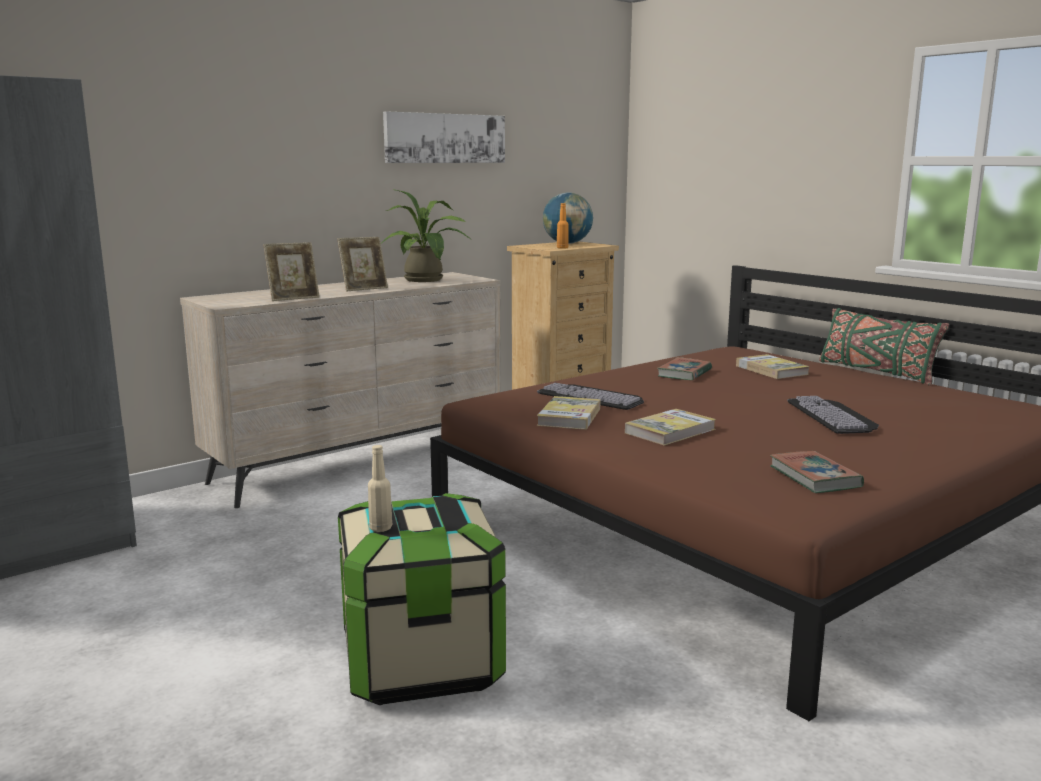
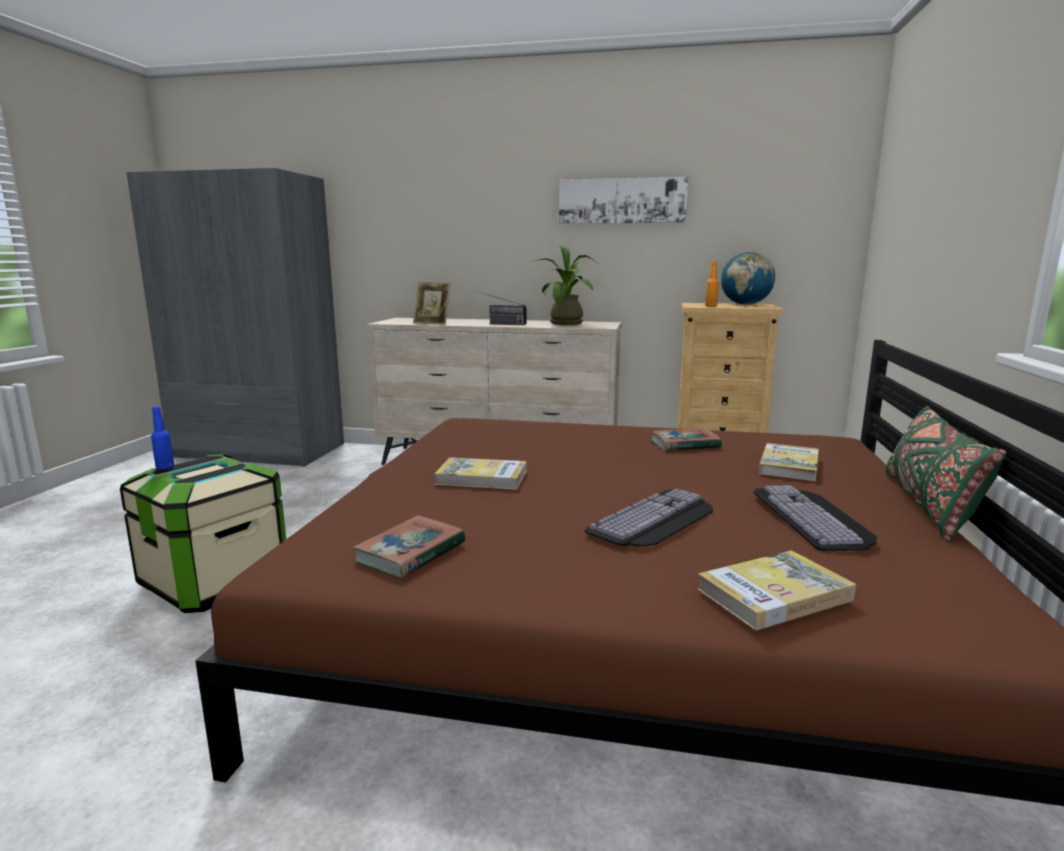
camera: 50 degrees right, 0 degrees up
picture frame [338,237,388,292] -> radio [474,290,526,325]
beige bottle [368,445,392,532] -> blue bottle [151,406,174,470]
keyboard [537,383,644,410] -> keyboard moved to [753,485,877,551]
book [537,396,601,430] -> book moved to [697,550,856,631]

